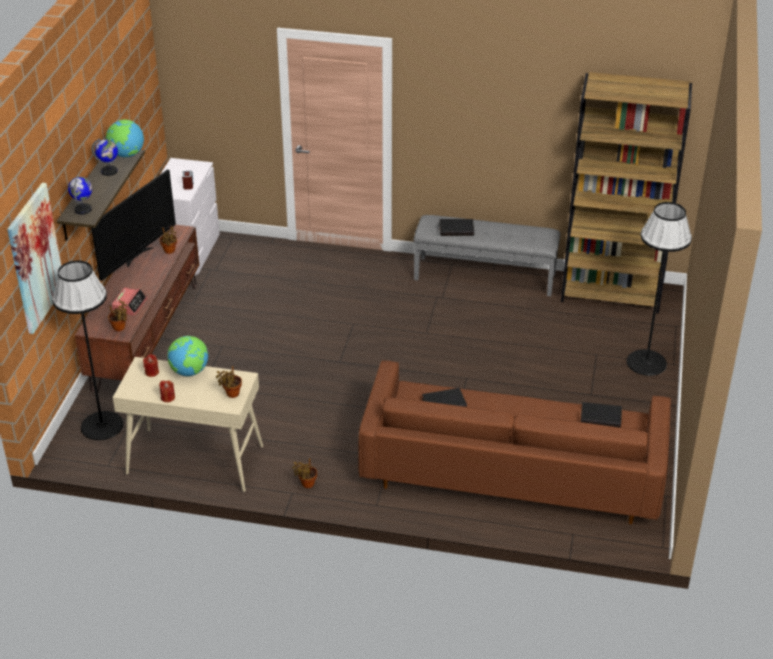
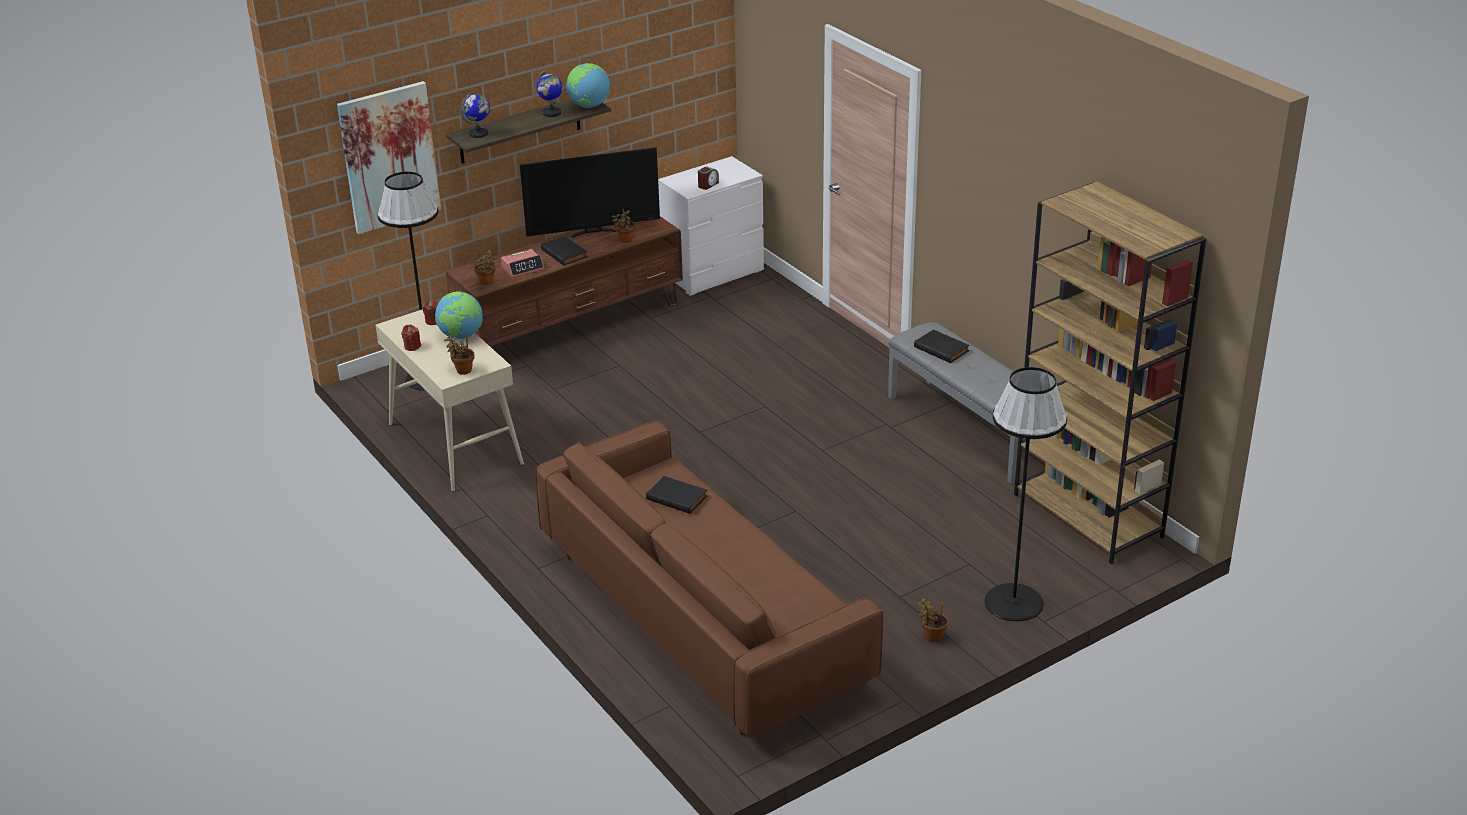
camera: 45 degrees right, 5 degrees down
potted plant [292,458,317,488] -> potted plant moved to [916,598,948,642]
black book [581,402,622,428] -> black book moved to [541,236,588,266]

